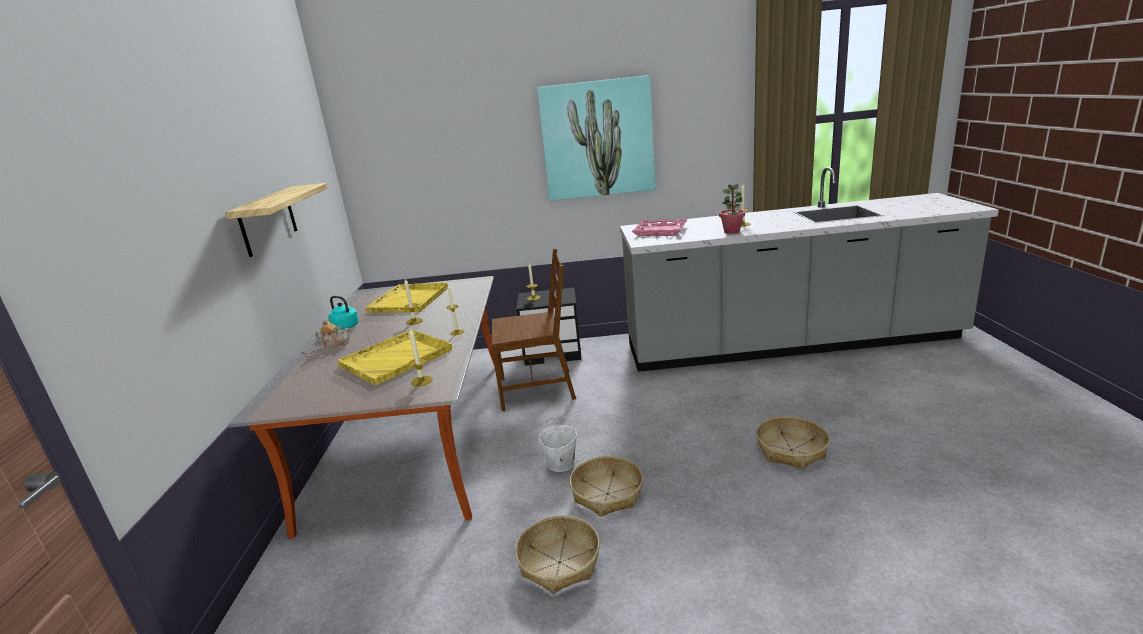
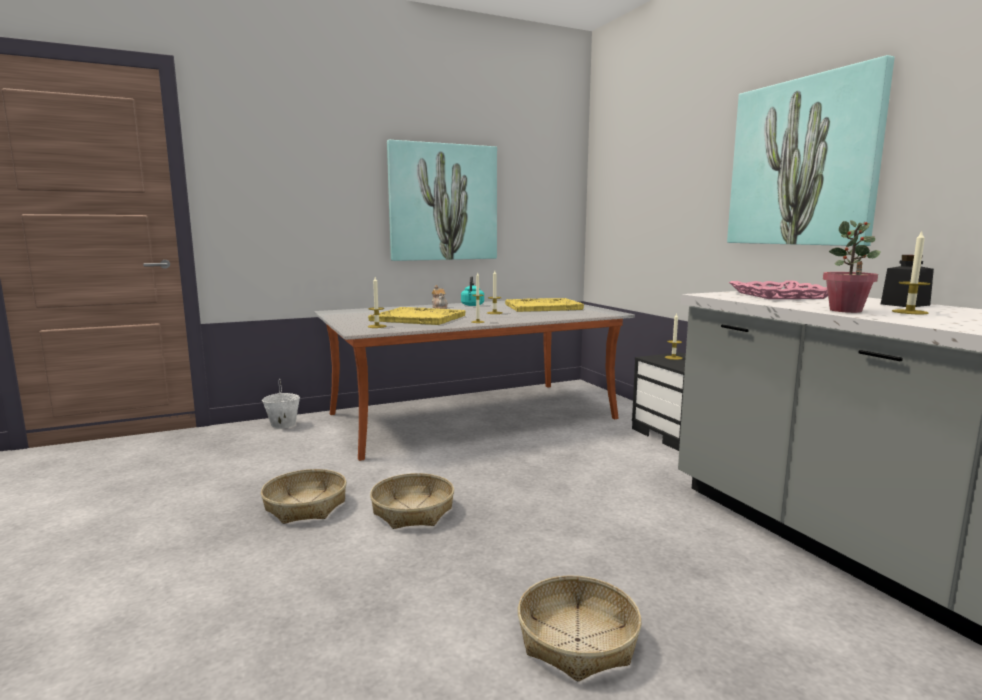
camera: 65 degrees right, 10 degrees down
shelf [225,183,327,257] -> picture [387,140,497,261]
brown chair [491,248,576,411] -> none
white bucket [539,416,577,472] -> white bucket moved to [262,378,300,429]
none -> black jar [881,255,934,307]

